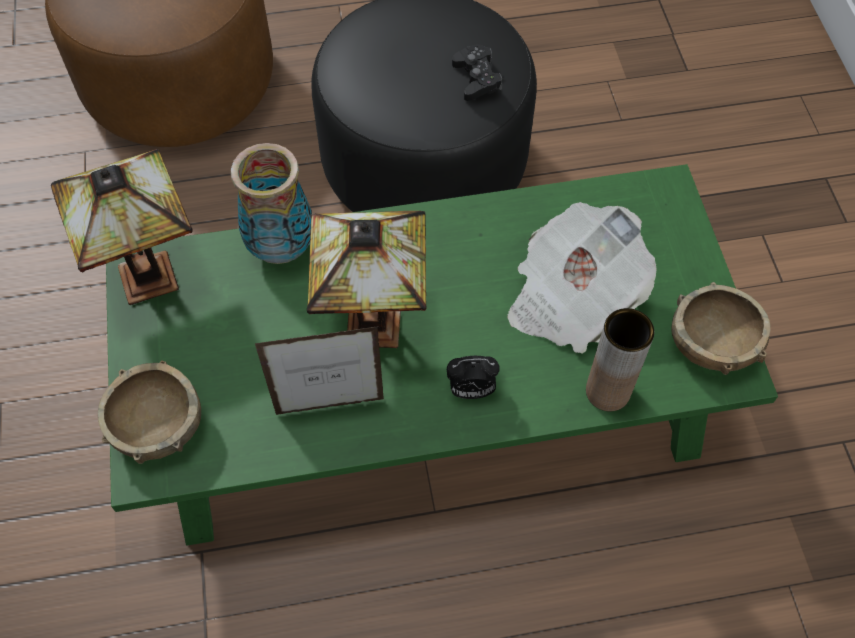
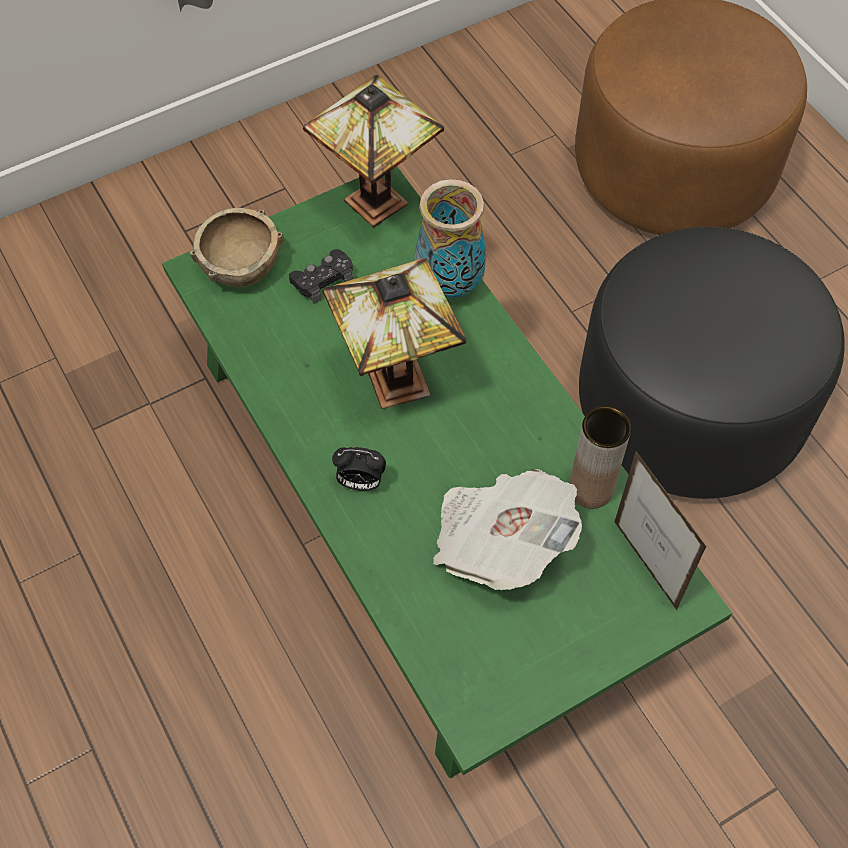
camera: 70 degrees right, 0 degrees up
picture frame [255,326,384,415] -> picture frame moved to [615,451,707,610]
alarm clock [447,356,500,399] -> alarm clock turned 60 degrees counterclockwise [332,447,386,491]
black game controller [452,45,502,101] -> black game controller moved to [289,249,353,304]
brown vase [586,308,654,412] -> brown vase moved to [569,406,631,509]
brown bowl [671,282,771,375] -> none

